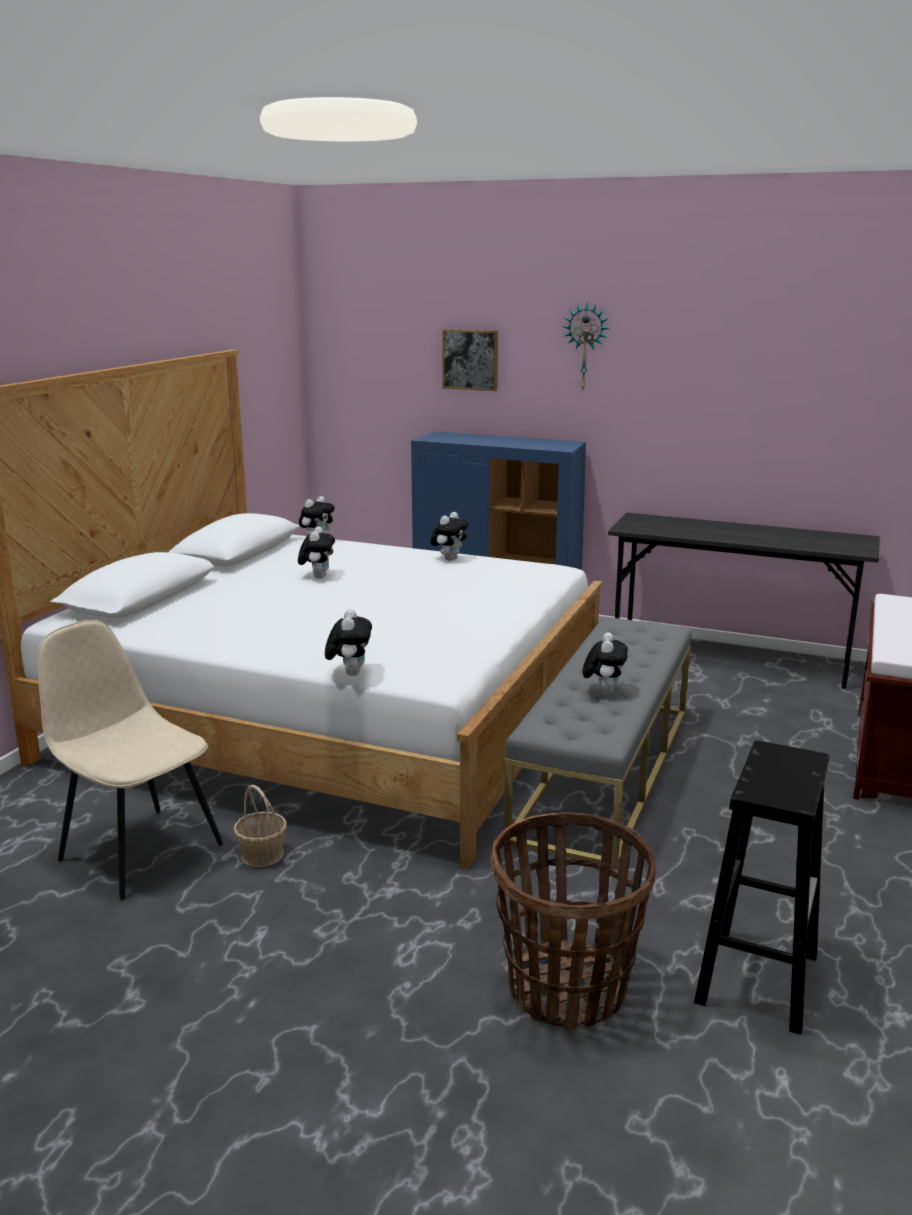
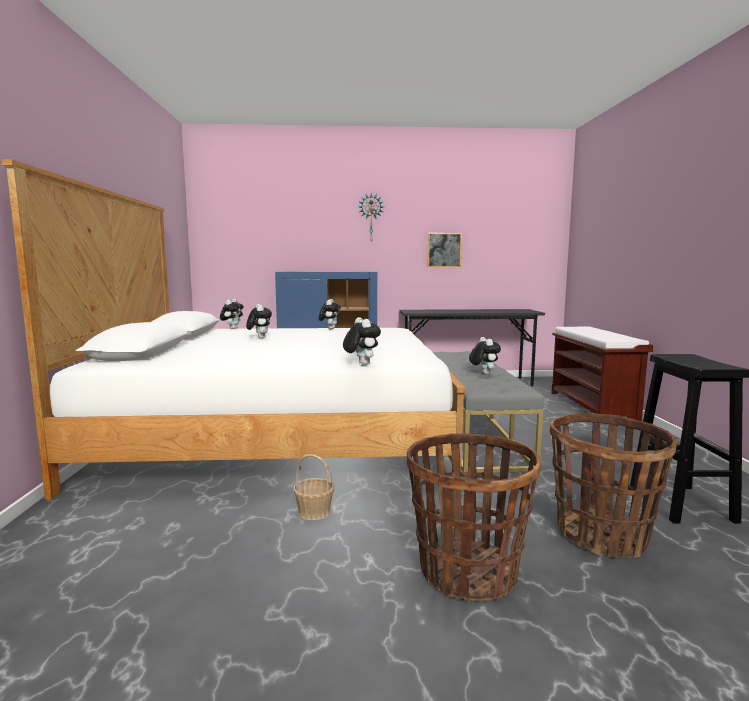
camera: 25 degrees left, 10 degrees down
beige chair [37,620,223,900] -> none
picture [442,329,498,391] -> picture moved to [427,233,462,267]
none -> basket [407,433,541,601]

